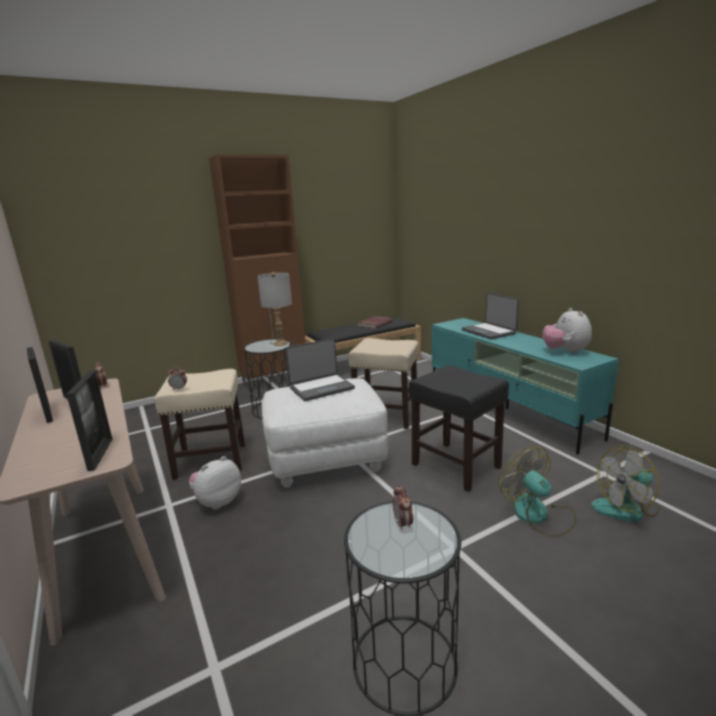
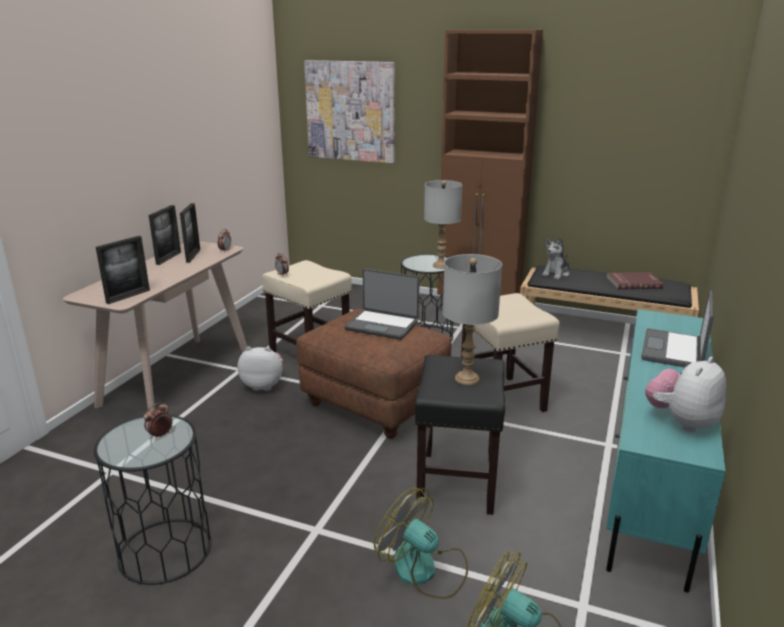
camera: 50 degrees right, 5 degrees up
white ottoman [262,378,389,488] -> brown ottoman [296,308,452,439]
fan [498,446,576,537] -> fan turned 75 degrees counterclockwise [374,487,468,599]
none -> picture [304,60,395,163]
none -> grey table lamp [443,254,502,385]
none -> plush toy [542,237,570,279]

